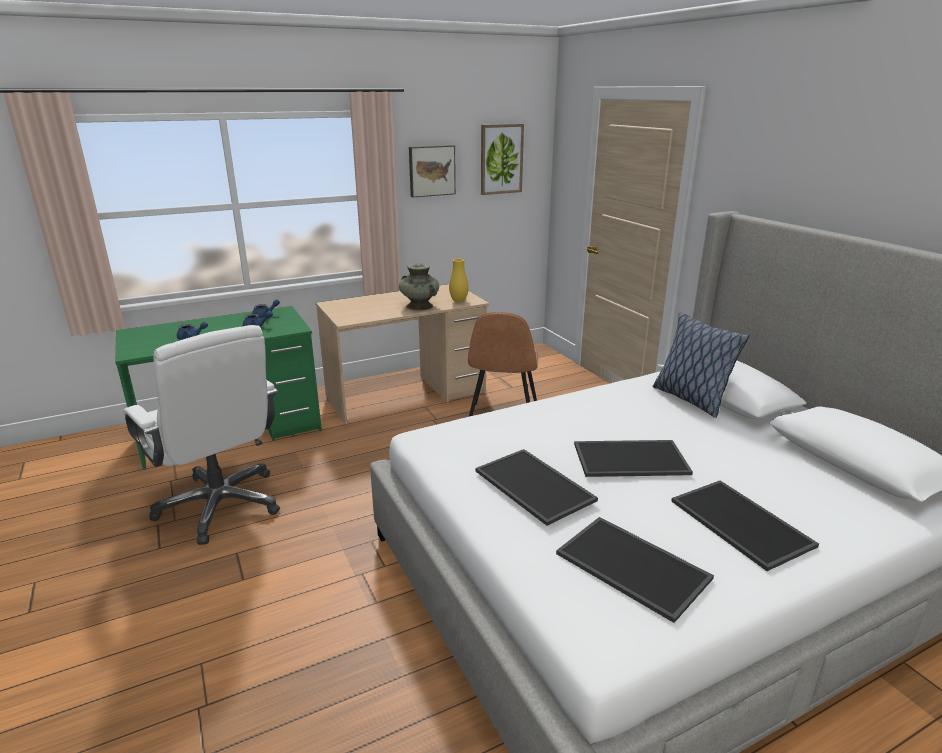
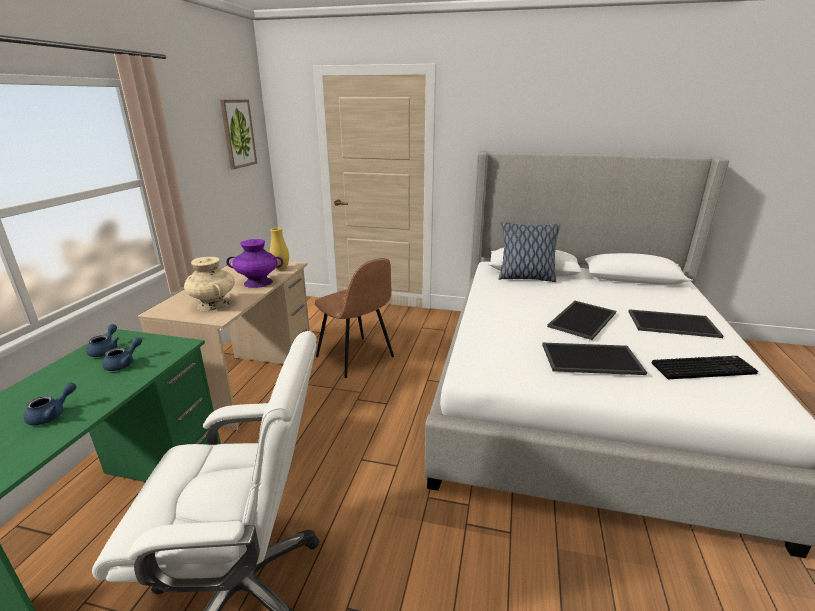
camera: 50 degrees left, 0 degrees up
turquoise vase [399,263,439,310] -> purple vase [226,239,283,288]
picture [409,145,456,197] -> none
tray [556,517,714,623] -> keyboard [652,356,758,379]
none -> beige vase [184,257,235,312]

